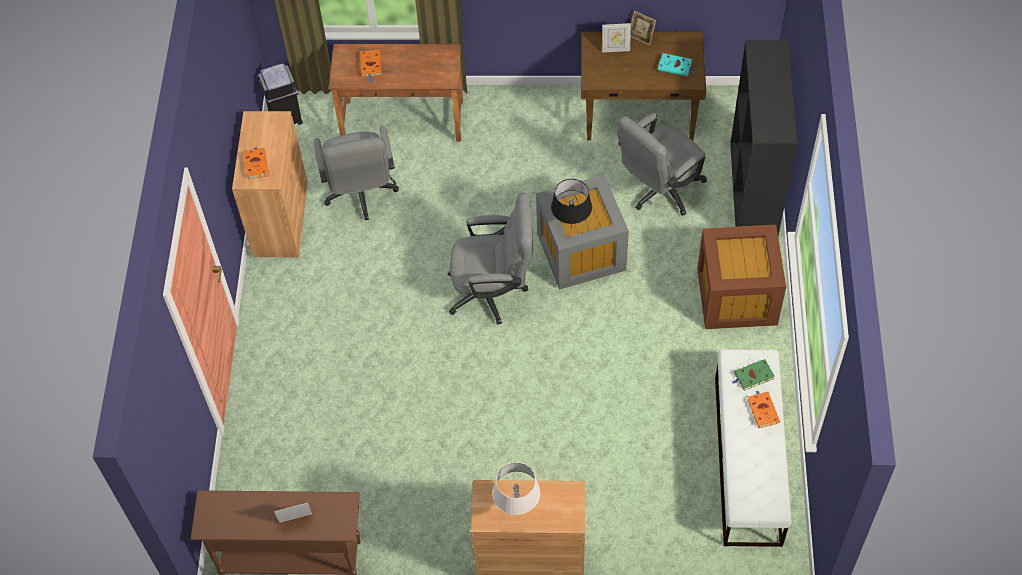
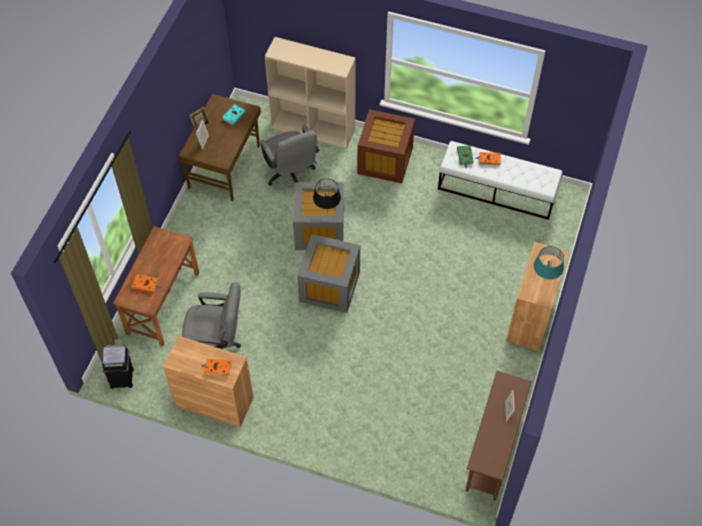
camera: 75 degrees left, 0 degrees up
grey office chair [448,193,533,325] -> grey storage box [297,234,360,313]
white table lamp [493,462,540,515] -> turquoise table lamp [534,246,564,279]
black bookcase [730,40,797,236] -> beige bookcase [265,37,356,149]

